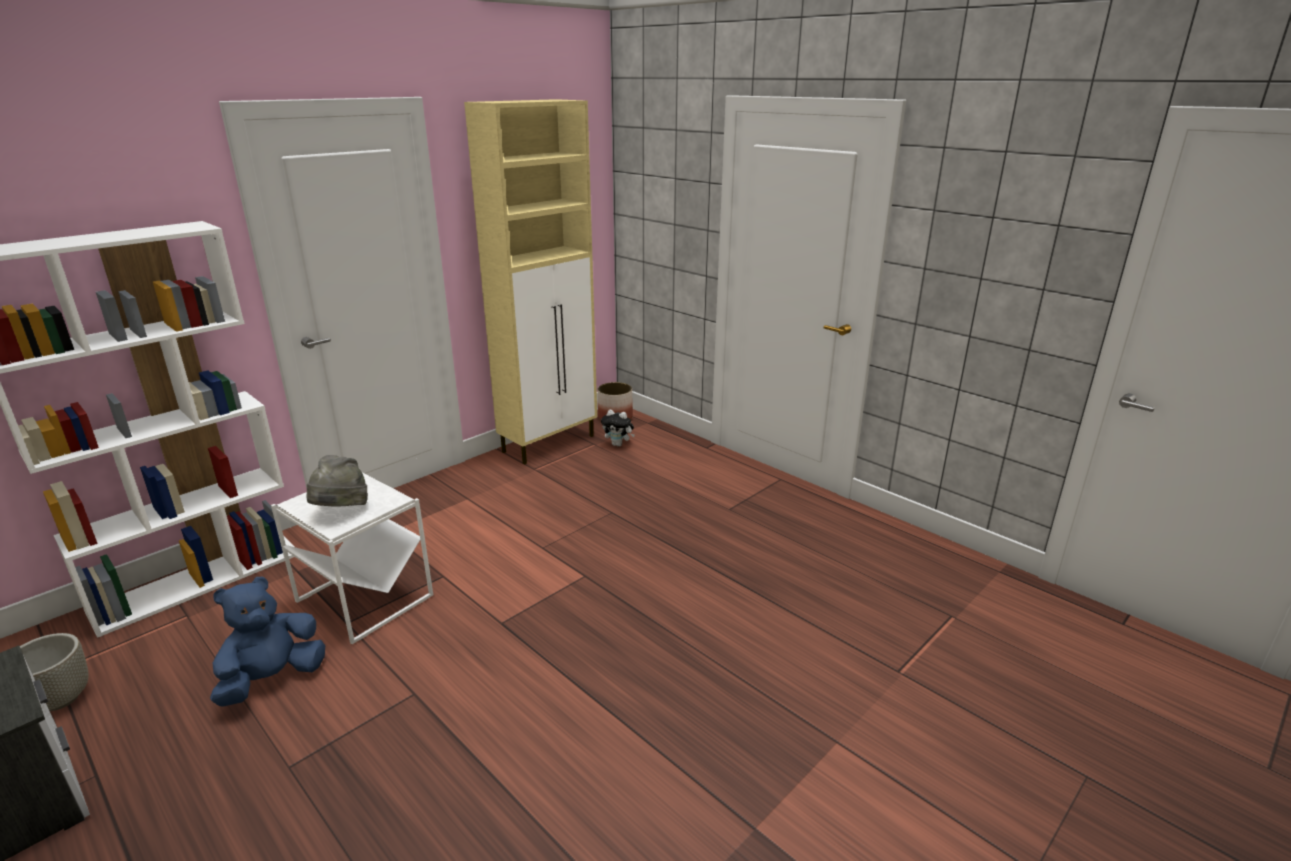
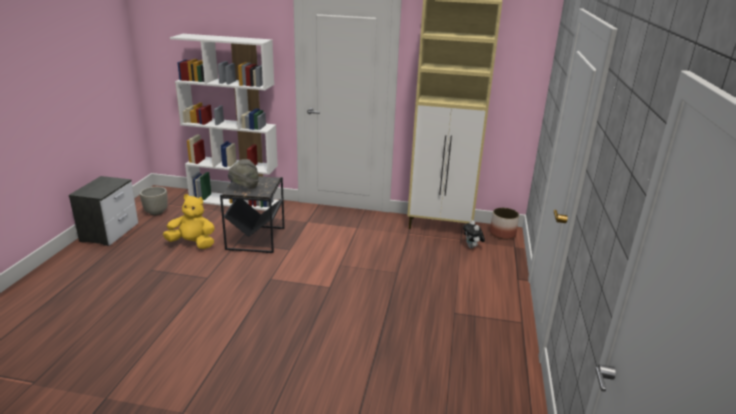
camera: 55 degrees right, 0 degrees up
blue plush toy [210,577,325,707] -> yellow plush toy [163,194,215,249]
white side table [271,473,433,644] -> black side table [220,176,285,253]

